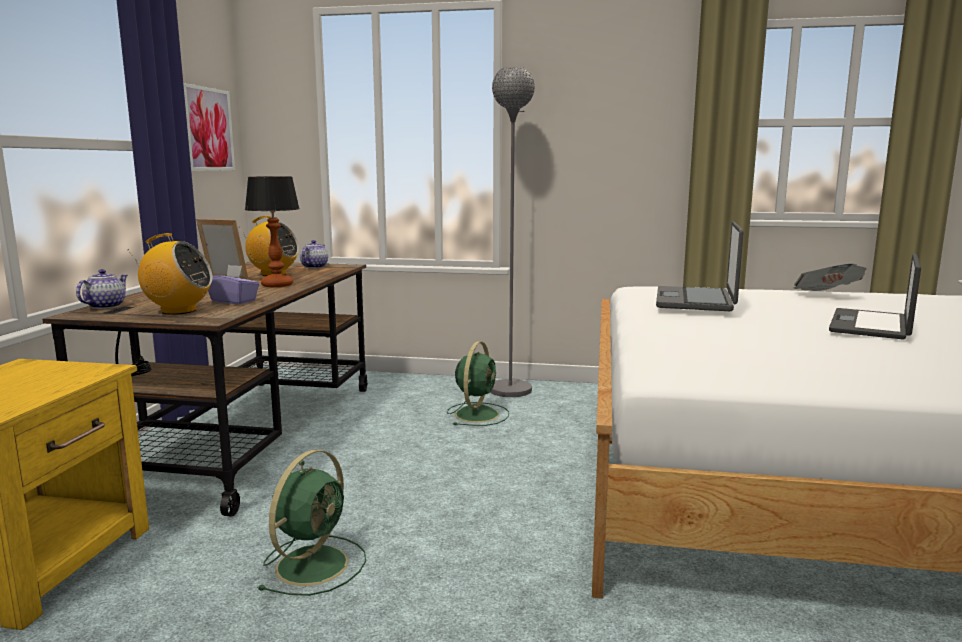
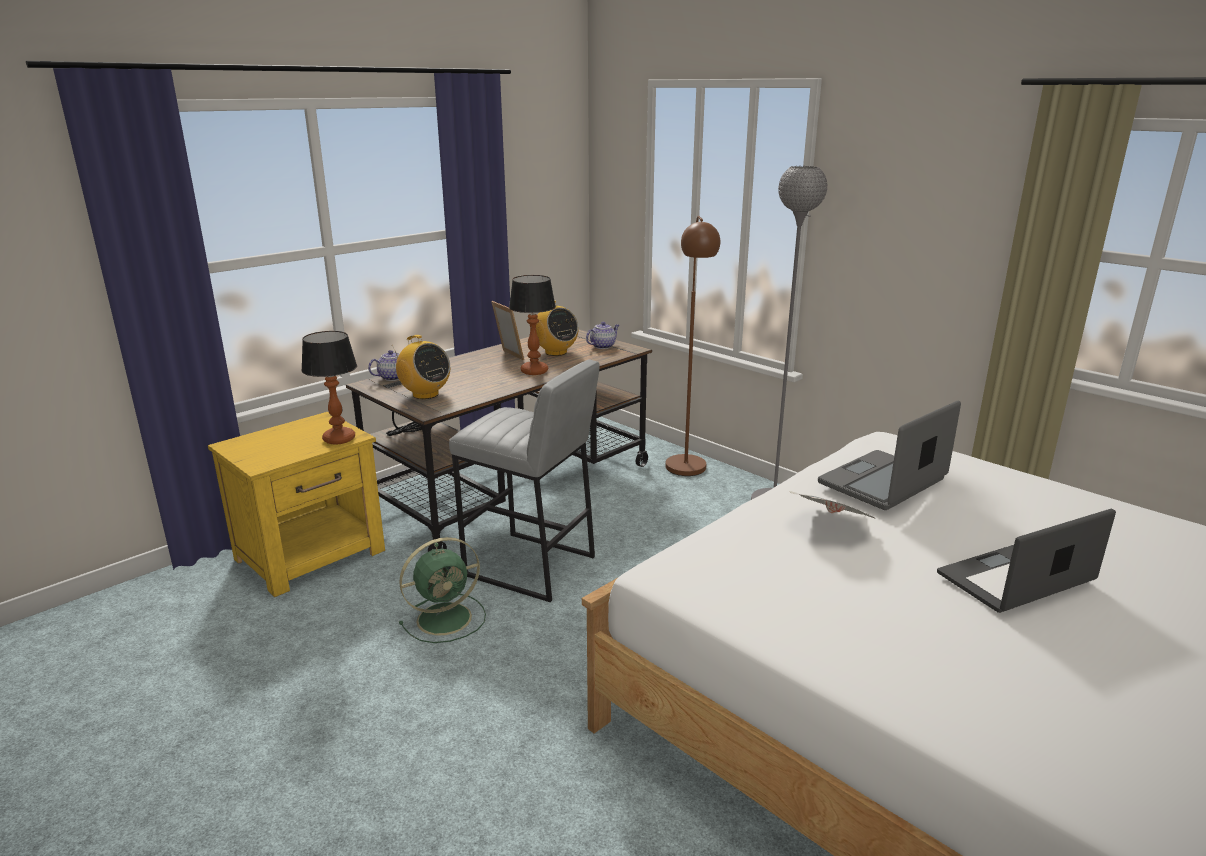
camera: 35 degrees right, 10 degrees up
picture [183,83,235,171] -> none
purple tissue box [208,265,260,304] -> none
green fan [447,341,509,426] -> none
newspaper [793,264,867,291] -> newspaper moved to [789,491,876,519]
none -> table lamp [301,331,357,444]
none -> grey stool [449,359,600,602]
none -> brown floor lamp [665,216,720,476]

